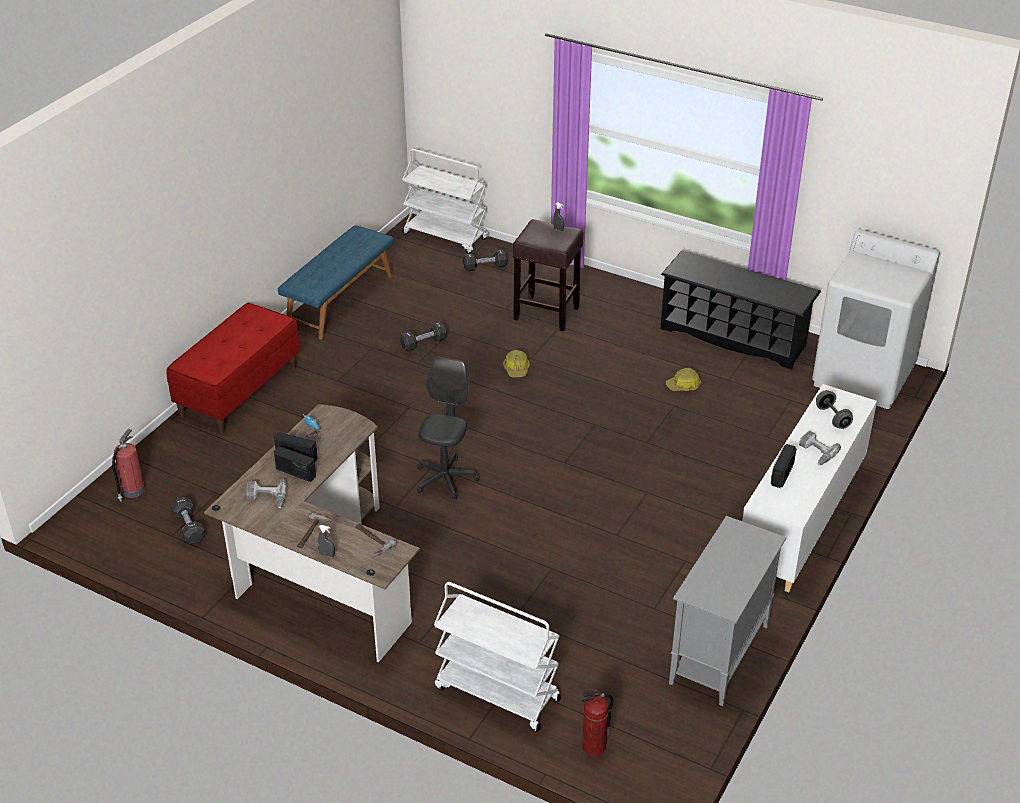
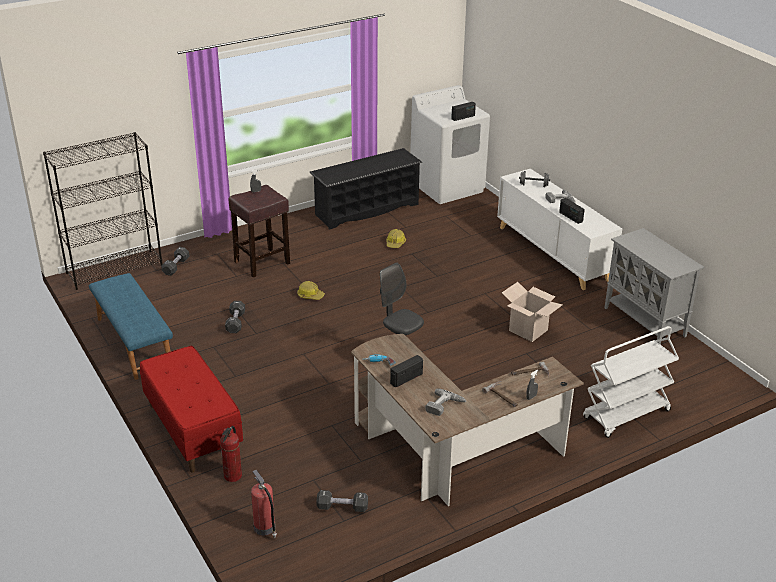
camera: 60 degrees left, 5 degrees down
radio [274,446,316,482] -> radio moved to [451,102,476,121]
white cart [402,149,488,254] -> black bookcase [43,132,162,290]
fire extinguisher [581,689,613,756] -> fire extinguisher moved to [220,426,242,482]
none -> cardboard box [502,282,563,342]

